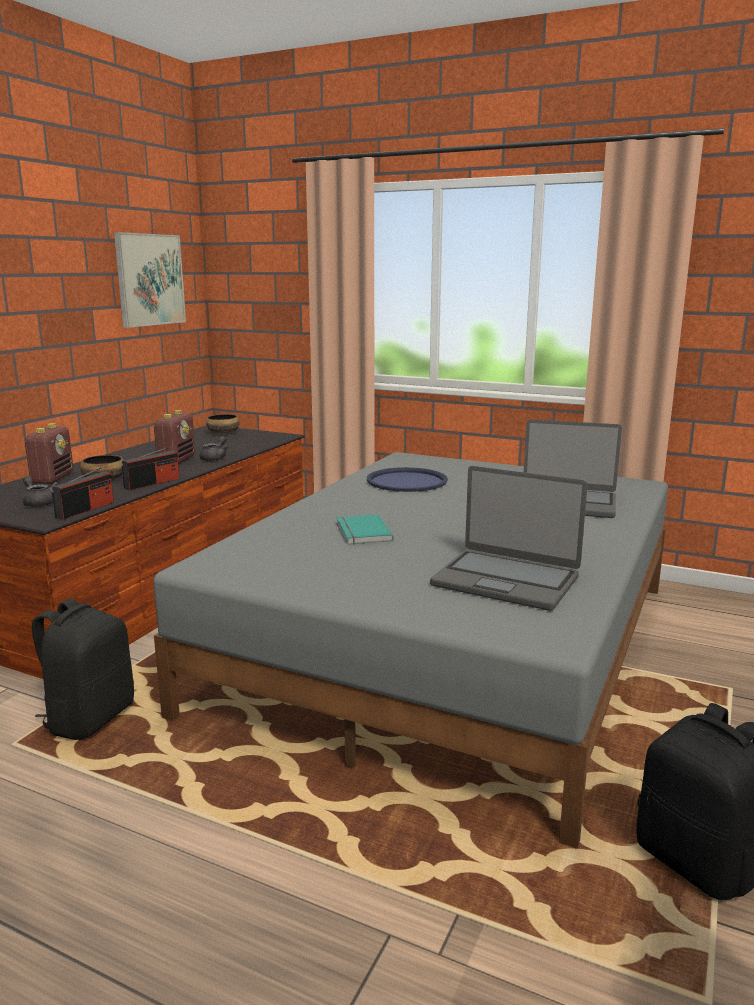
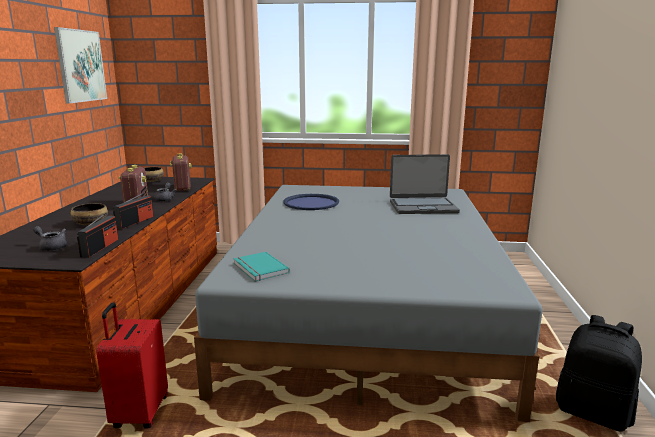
camera: 20 degrees left, 0 degrees up
radio [24,423,73,484] -> radio moved to [170,153,192,191]
black backpack [32,599,134,740] -> red suitcase [96,302,168,429]
turquoise book [336,514,393,545] -> turquoise book moved to [233,252,290,282]
laptop [430,466,587,611] -> none

